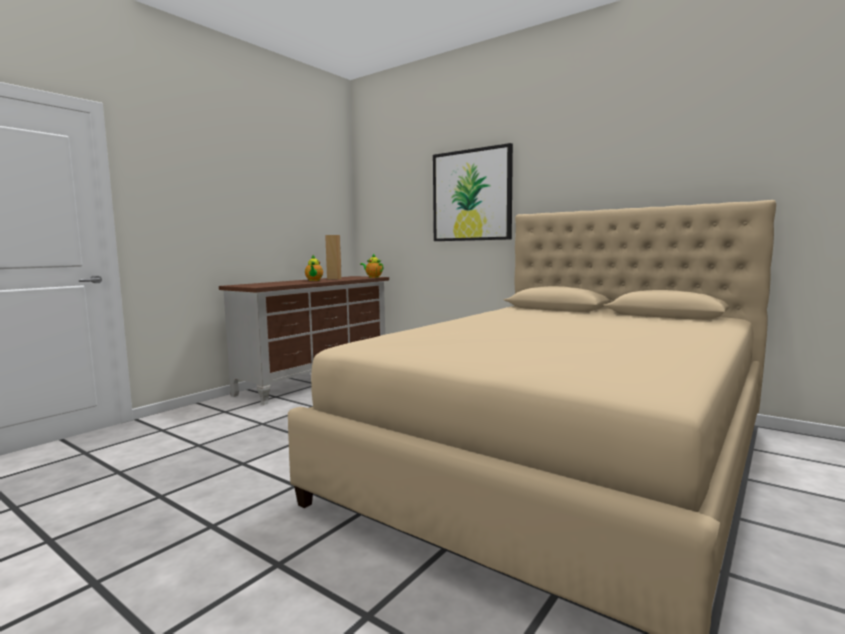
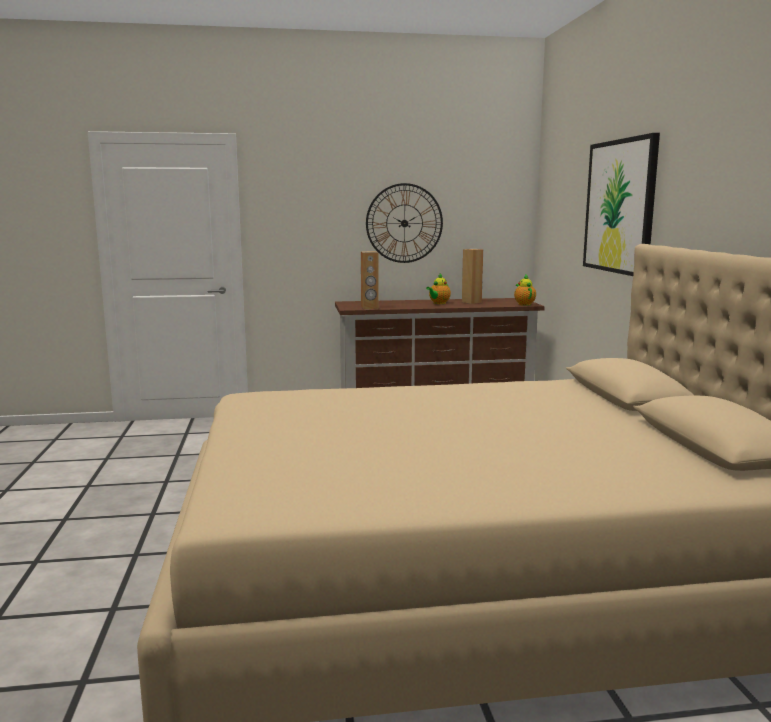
camera: 45 degrees right, 5 degrees up
none -> brown speaker [361,251,379,309]
none -> wall clock [366,183,443,263]

